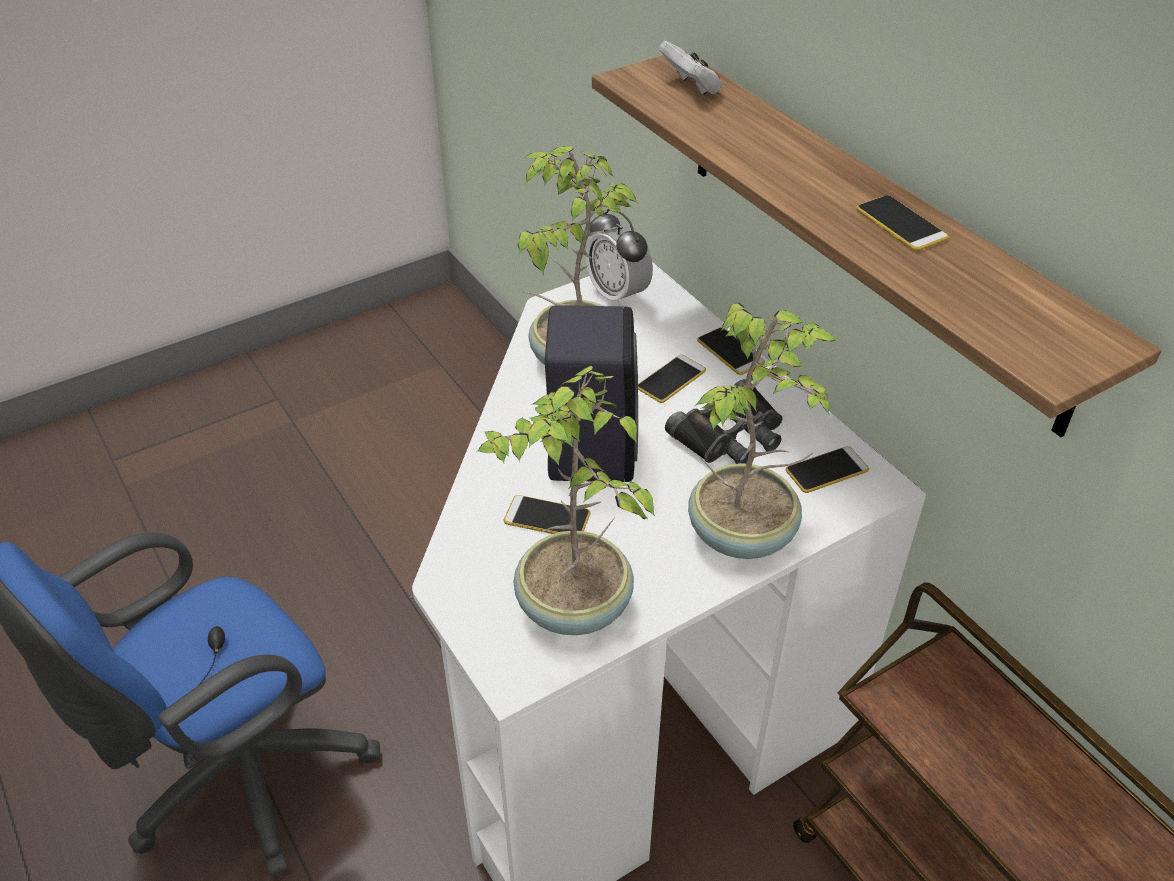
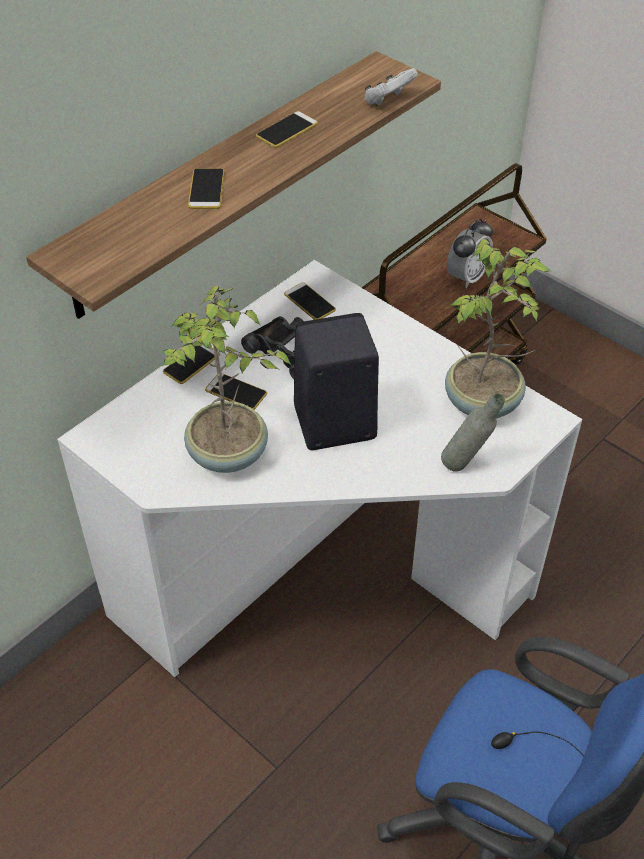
camera: 105 degrees left, 5 degrees up
phone [504,495,590,534] -> phone moved to [188,168,225,209]
alarm clock [586,209,653,306] -> alarm clock moved to [447,218,493,288]
white game controller [659,41,722,95] -> white game controller moved to [365,68,418,106]
potted plant [688,302,839,559] -> none
none -> grey bottle [441,393,505,472]

